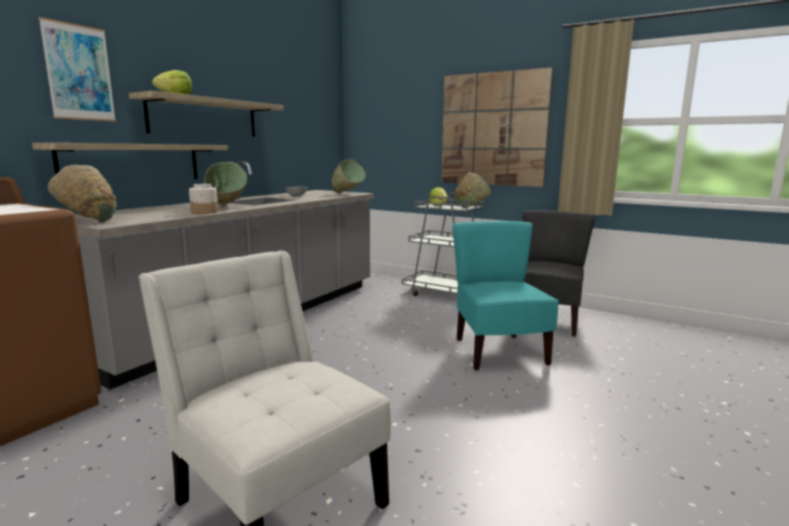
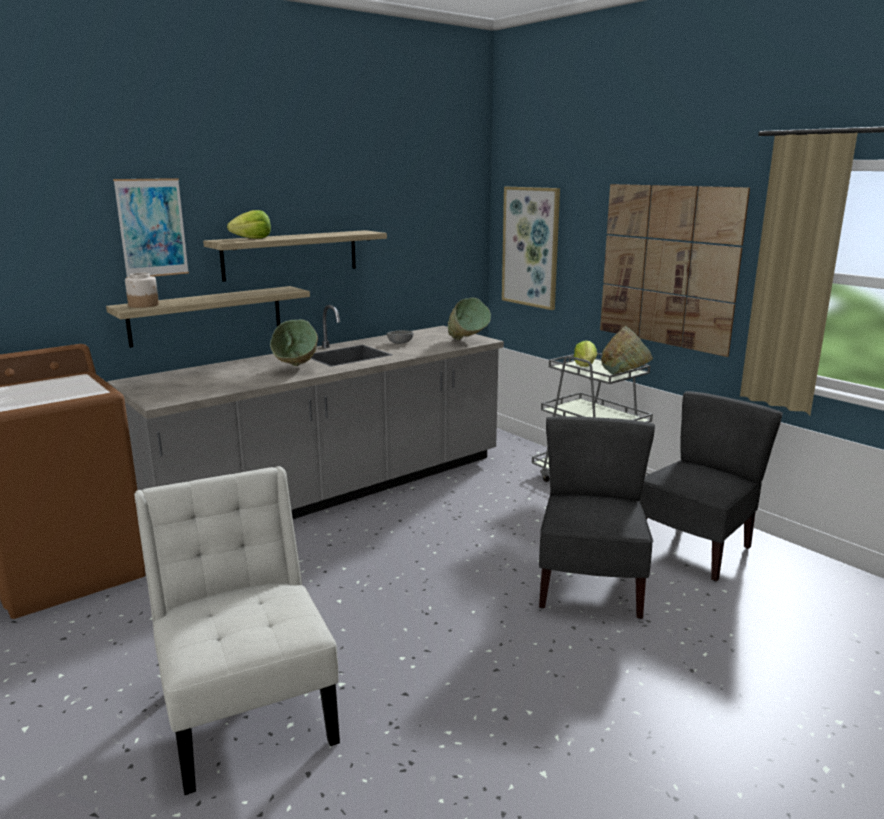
camera: 20 degrees right, 5 degrees up
green bowl [48,165,117,222] -> none
jar [189,184,218,214] -> jar moved to [125,273,159,308]
turquoise chair [453,221,559,370] -> grey chair [539,416,655,619]
none -> picture [502,187,560,310]

